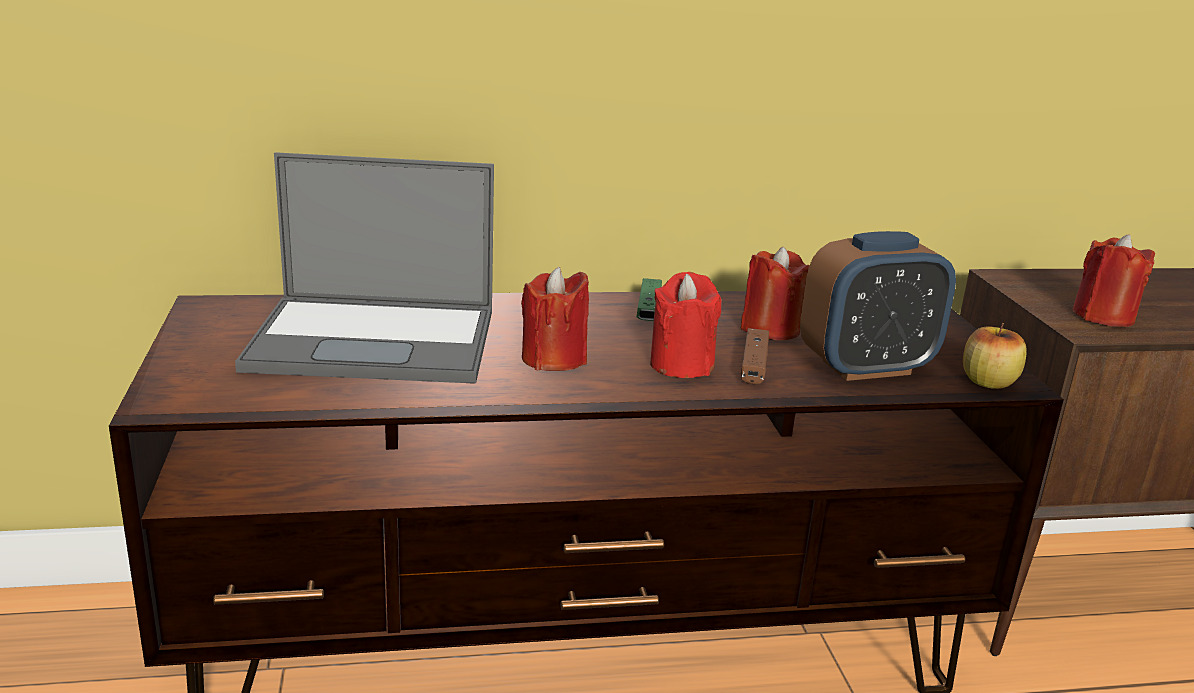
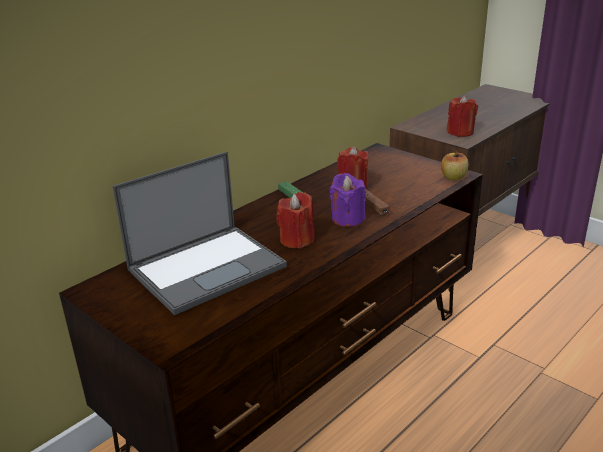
camera: 35 degrees left, 5 degrees up
red candle [650,272,721,378] -> purple candle [330,173,366,227]
alarm clock [800,231,956,381] -> none

